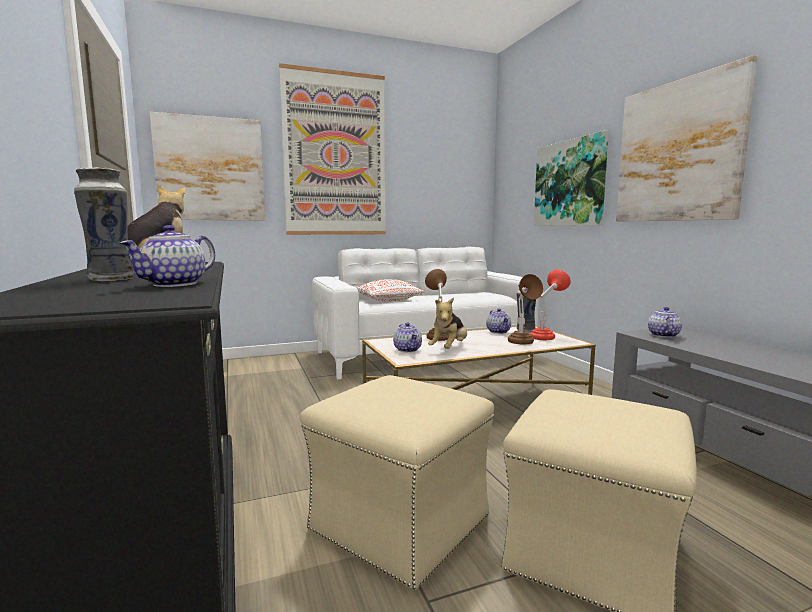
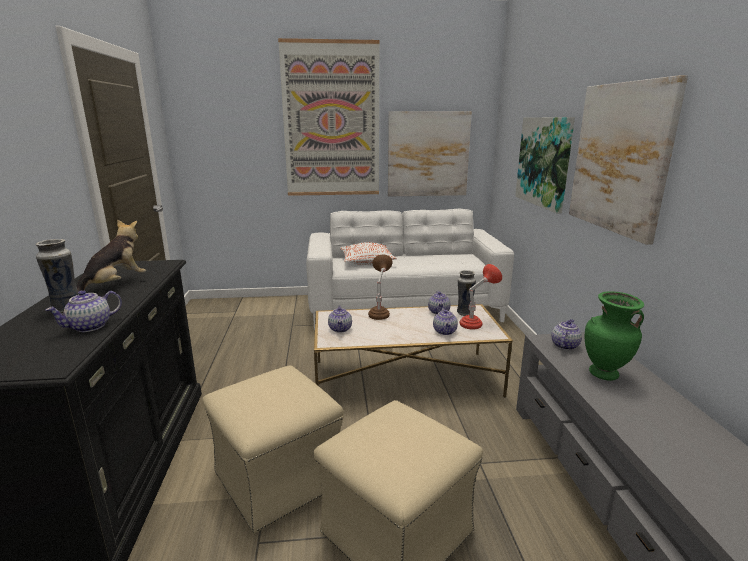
camera: 15 degrees right, 10 degrees up
picture [150,112,265,220] -> picture moved to [388,111,472,197]
plush toy [428,297,467,349] -> none
brown table lamp [508,274,543,344] -> teapot [433,308,458,335]
none -> green vase [585,291,644,381]

